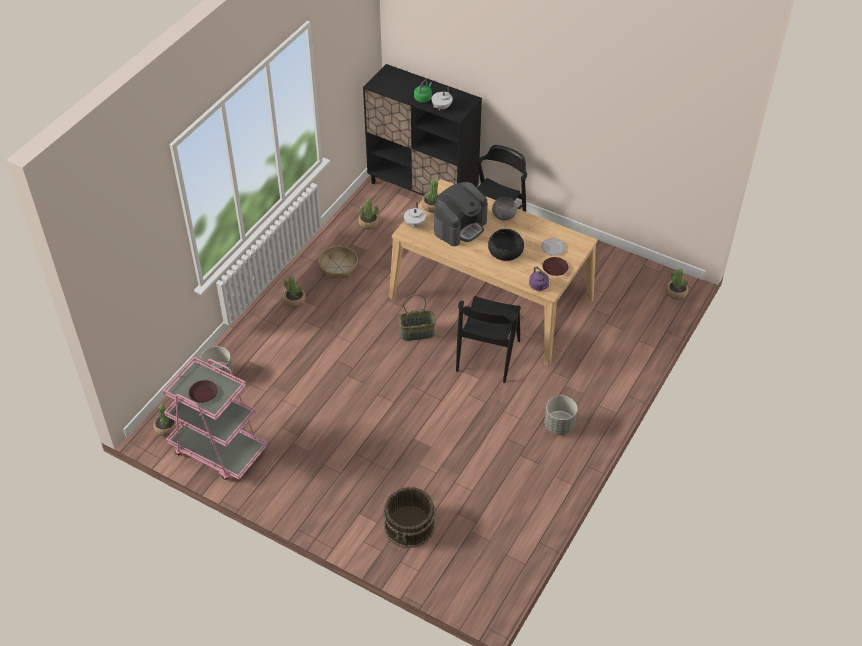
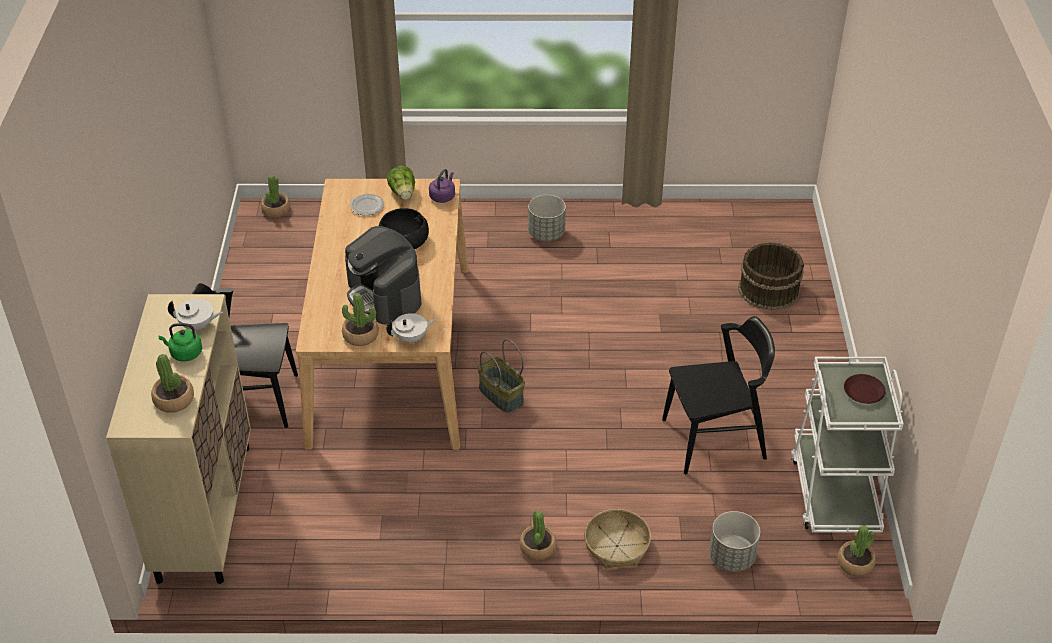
camera: 120 degrees left, 5 degrees down
pink cart [163,357,267,480] -> white cart [791,357,904,533]
basket [319,246,358,279] -> basket moved to [585,509,651,569]
potted plant [358,199,380,229] -> potted plant moved to [151,354,194,413]
black cabinet [363,64,482,196] -> beige cabinet [106,294,251,584]
coffee machine [434,182,488,246] -> coffee machine turned 135 degrees counterclockwise [345,226,422,324]
black chair [456,296,521,383] -> black chair moved to [662,316,775,474]
grey bowl [492,197,517,221] -> none
brown plate [542,257,568,276] -> lettuce [387,166,415,200]

